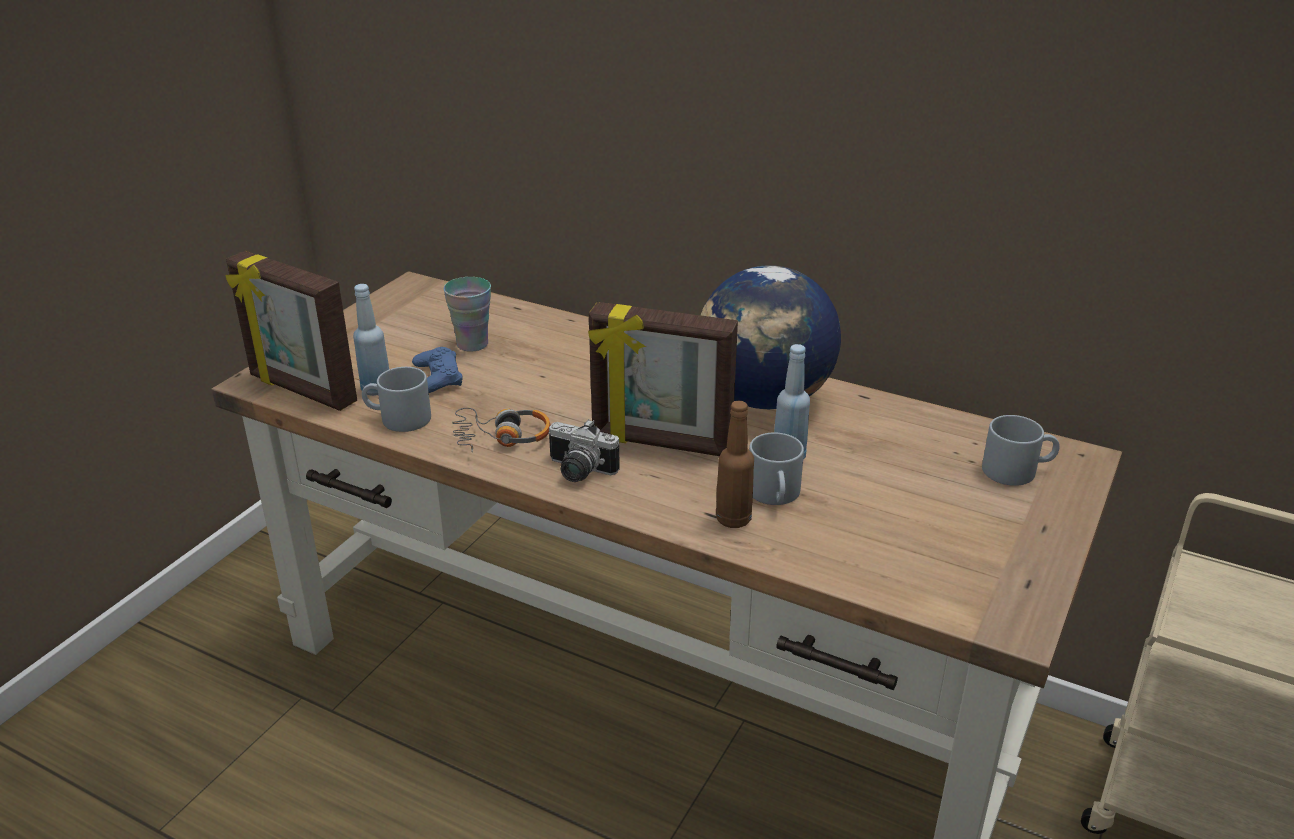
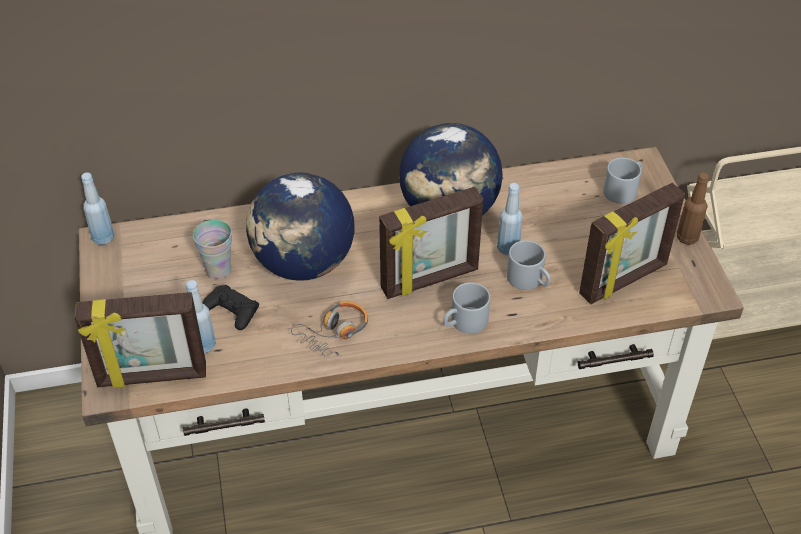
camera: 40 degrees left, 15 degrees up
grey mug [362,367,431,432] -> grey mug moved to [443,282,490,334]
blue game controller [412,347,462,393] -> black game controller [202,285,259,330]
camera [548,419,620,482] -> none
brown bottle [716,401,754,528] -> brown bottle moved to [677,172,709,245]
none -> blue bottle [81,173,115,245]
none -> globe [246,172,355,281]
none -> picture frame [579,183,685,304]

